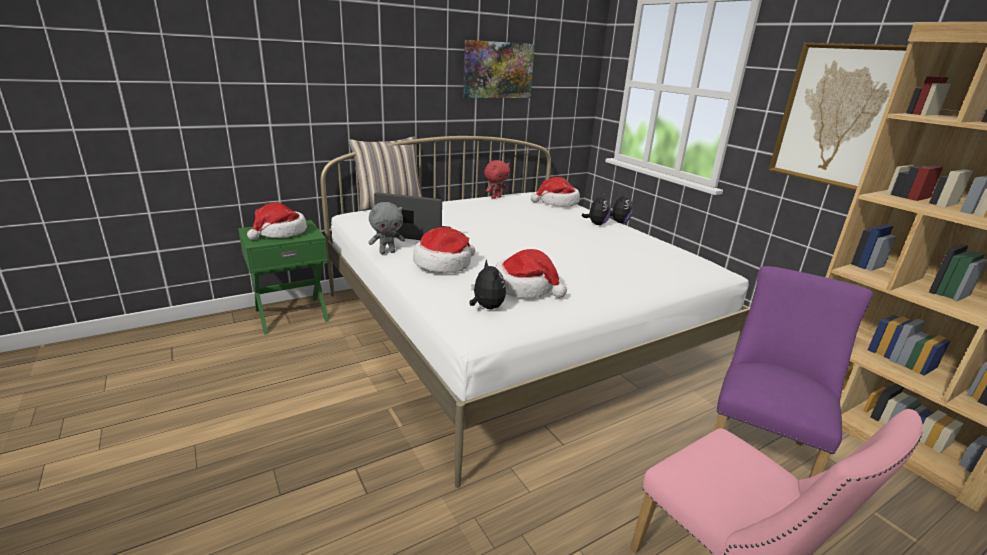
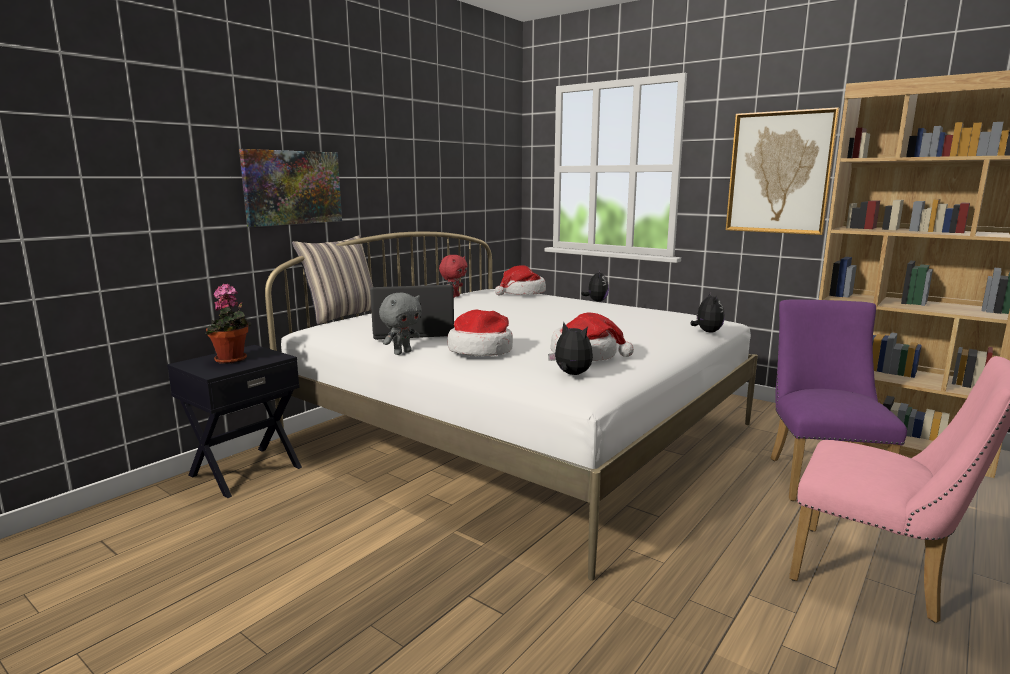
camera: 20 degrees left, 10 degrees down
green nightstand [238,220,329,335] -> black nightstand [167,345,302,498]
hat [247,203,307,240] -> potted plant [205,284,251,364]
picture [463,40,535,98] -> picture moved to [239,149,342,227]
plush toy [582,193,610,225] -> plush toy moved to [691,291,725,333]

